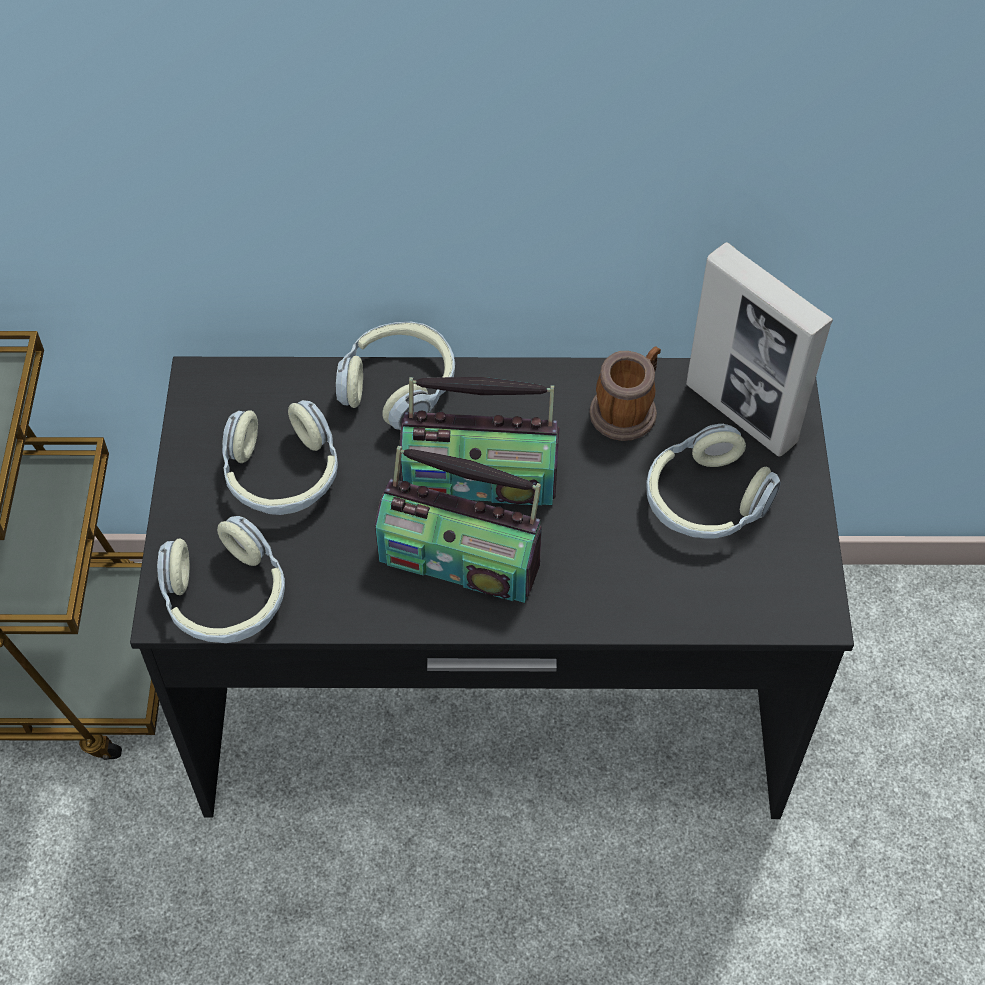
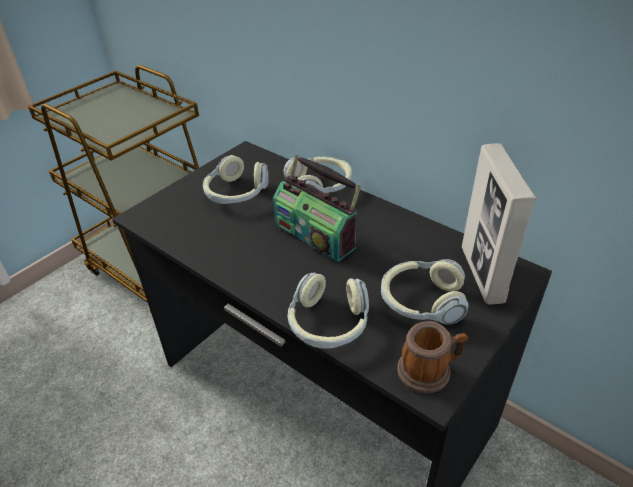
camera: 40 degrees right, 15 degrees down
headphones [157,516,285,643] -> headphones moved to [287,273,369,349]
radio [375,446,542,603] -> none
mug [589,346,661,441] -> mug moved to [397,321,468,393]

